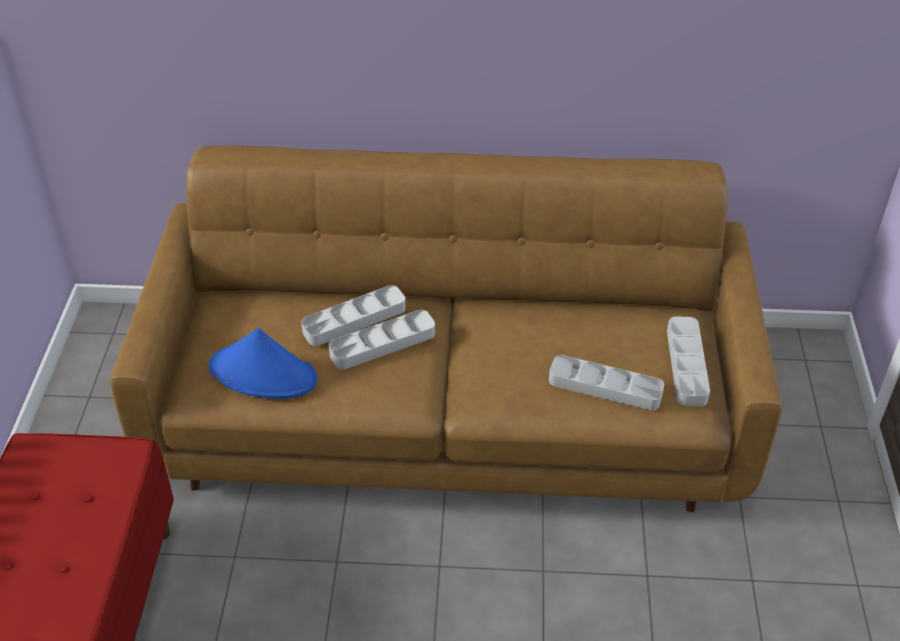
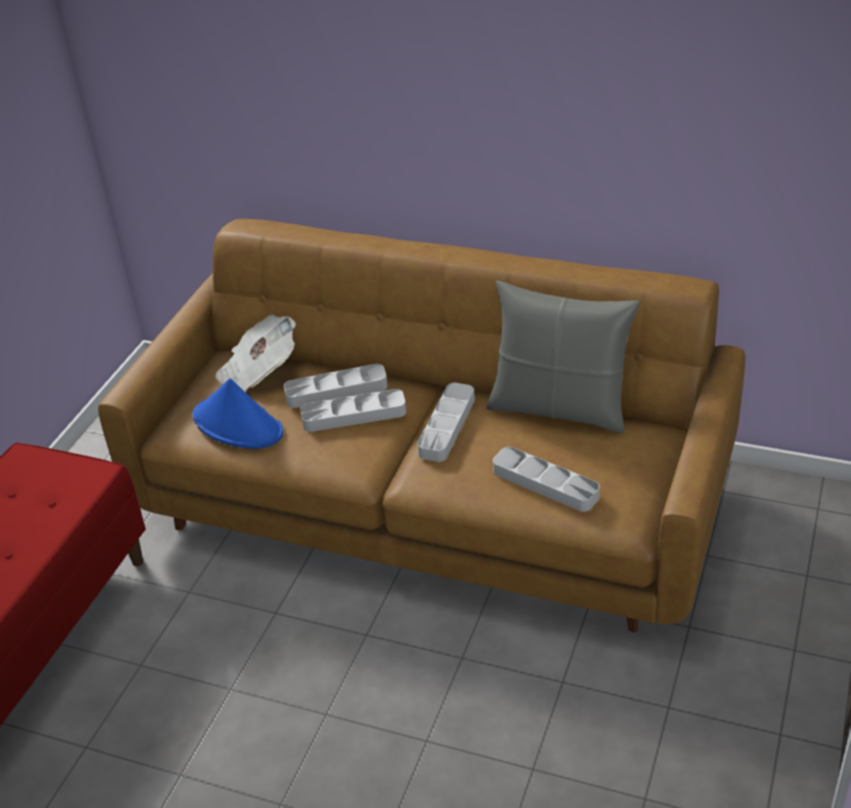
camera: 20 degrees right, 5 degrees down
grey tray [667,316,710,407] -> grey tray moved to [417,383,475,462]
none -> newspaper [216,315,296,392]
none -> grey pillow [486,281,640,434]

